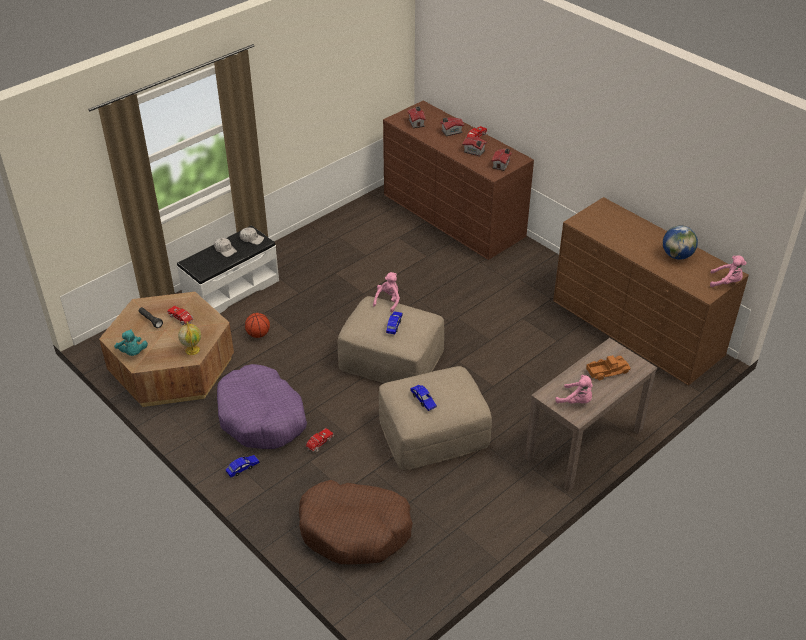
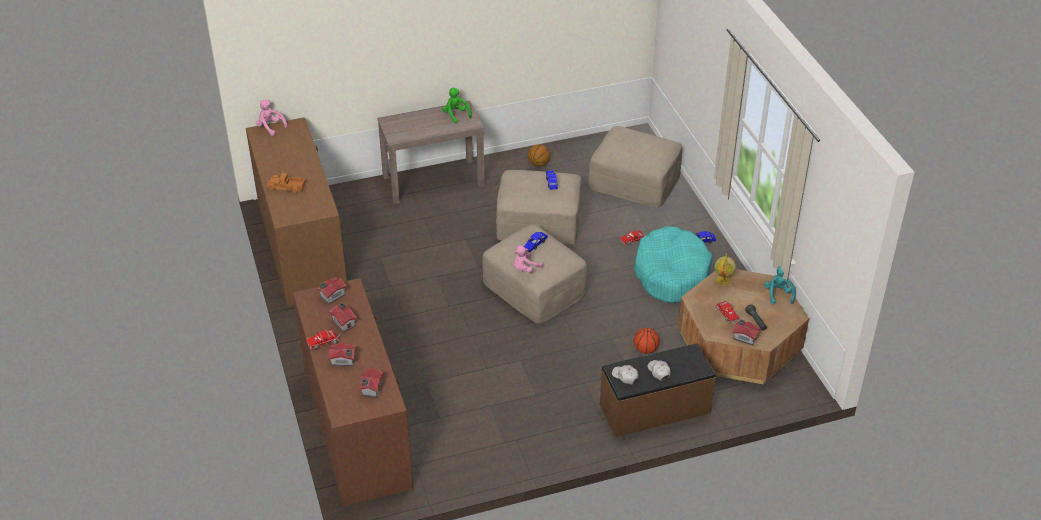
camera: 155 degrees left, 0 degrees up
white bench [177,225,279,313] -> brown bench [600,344,716,437]
purple dog bed [217,364,307,449] -> turquoise dog bed [634,226,712,303]
brown dog bed [299,480,413,565] -> beige ottoman [588,126,682,208]
pink plush toy [555,375,593,404] -> green plush toy [442,88,472,123]
toy truck [586,355,631,380] -> toy truck moved to [267,173,306,193]
globe [663,225,698,260] -> none
none -> basketball [528,144,550,167]
none -> toy house [732,319,761,346]

